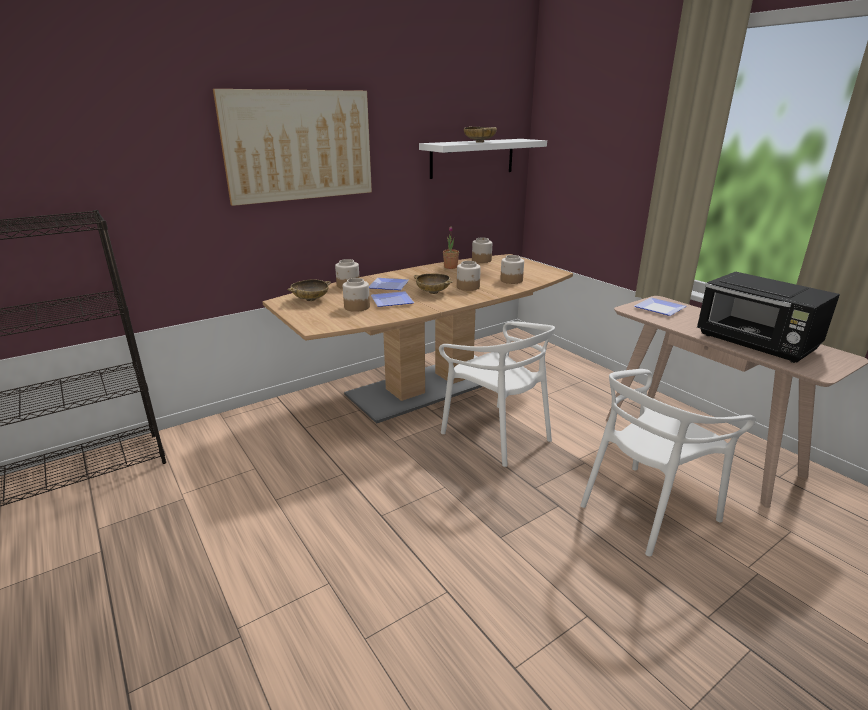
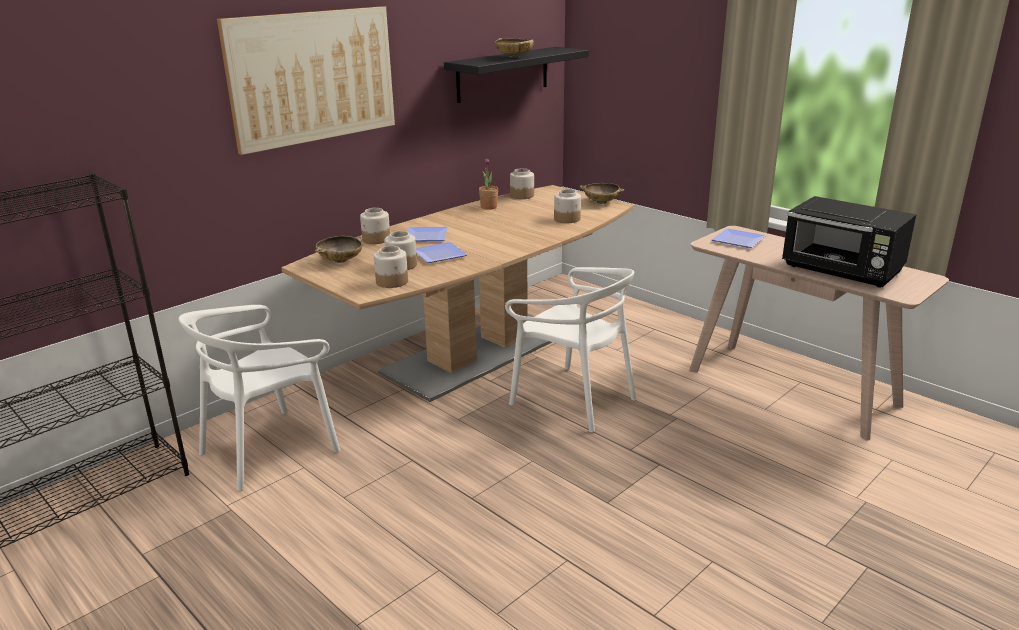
camera: 10 degrees left, 0 degrees up
beige bowl [414,274,453,294] -> beige bowl moved to [580,183,624,204]
white shelf [419,139,547,179] -> black shelf [444,47,589,103]
jar [457,261,481,291] -> jar moved to [374,246,408,288]
white chair [580,369,756,556] -> white chair moved to [179,305,340,491]

